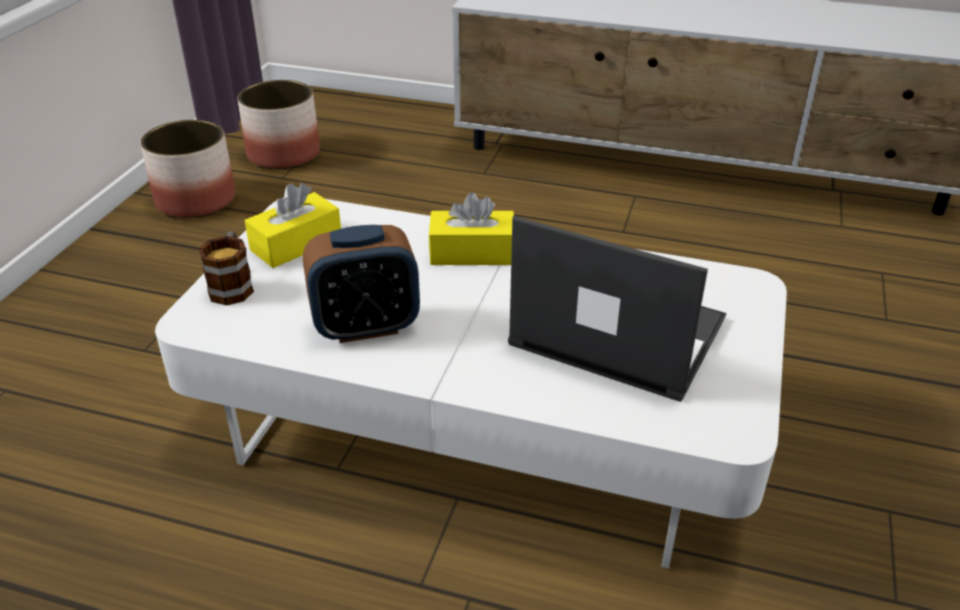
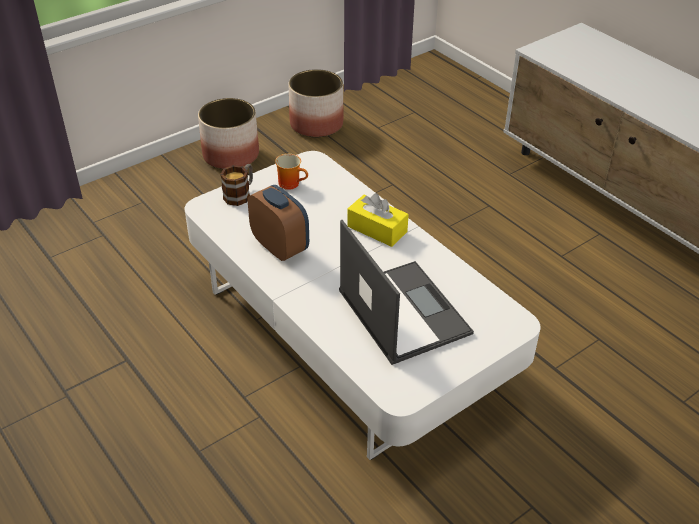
camera: 35 degrees right, 5 degrees up
planter [237,80,320,169] -> planter moved to [198,98,259,169]
yellow tissue box [245,183,341,268] -> mug [275,154,308,190]
alarm clock [303,225,420,343] -> alarm clock turned 150 degrees counterclockwise [248,185,309,261]

